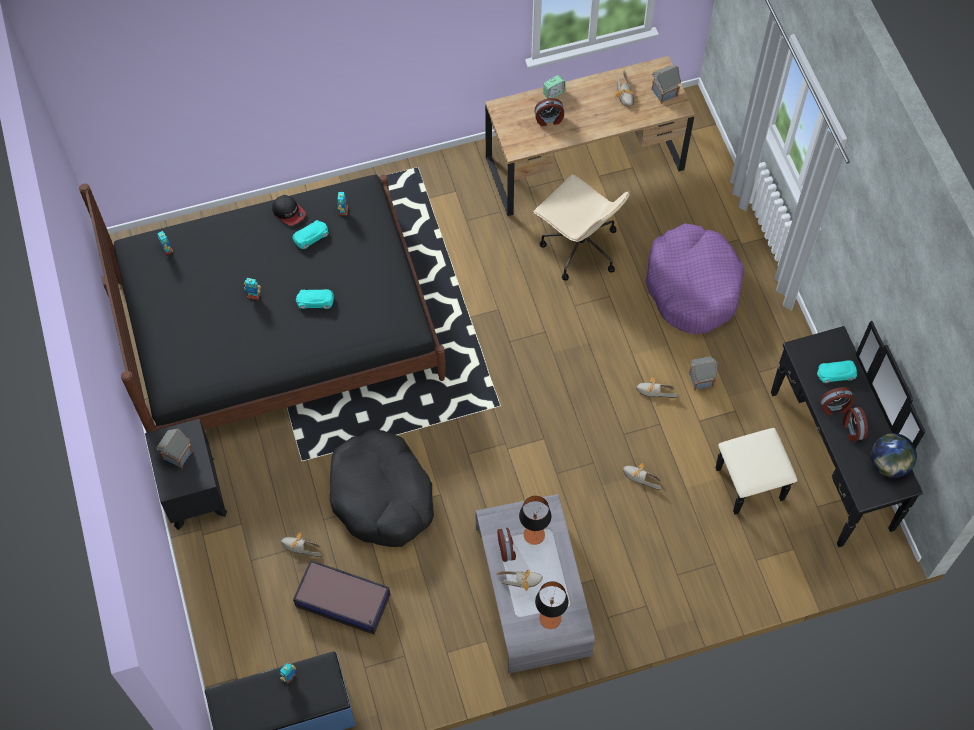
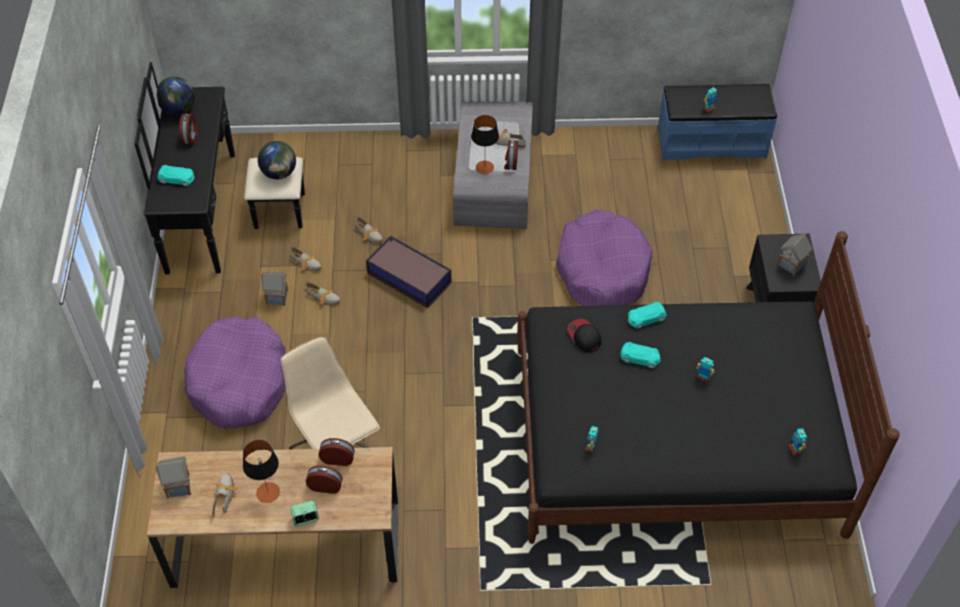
camera: 165 degrees left, 10 degrees down
cap [272,195,306,226] -> cap moved to [567,319,602,353]
shoe [281,532,321,557] -> shoe moved to [290,246,322,271]
turquoise toy car [292,220,329,249] -> turquoise toy car moved to [628,302,667,329]
storage box [293,560,390,634] -> storage box moved to [366,236,452,308]
black dog bed [330,429,434,547] -> purple dog bed [556,209,653,306]
table lamp [535,581,568,629] -> table lamp moved to [243,440,280,503]
alarm clock [820,387,854,415] -> alarm clock moved to [319,438,355,466]
none -> globe [258,141,296,179]

